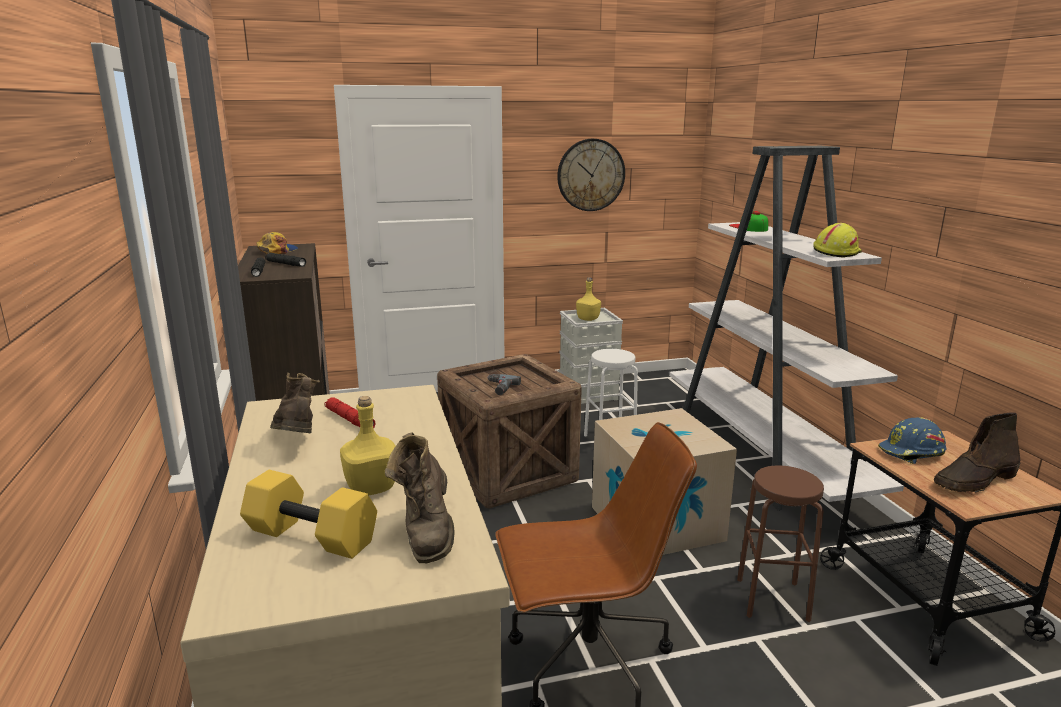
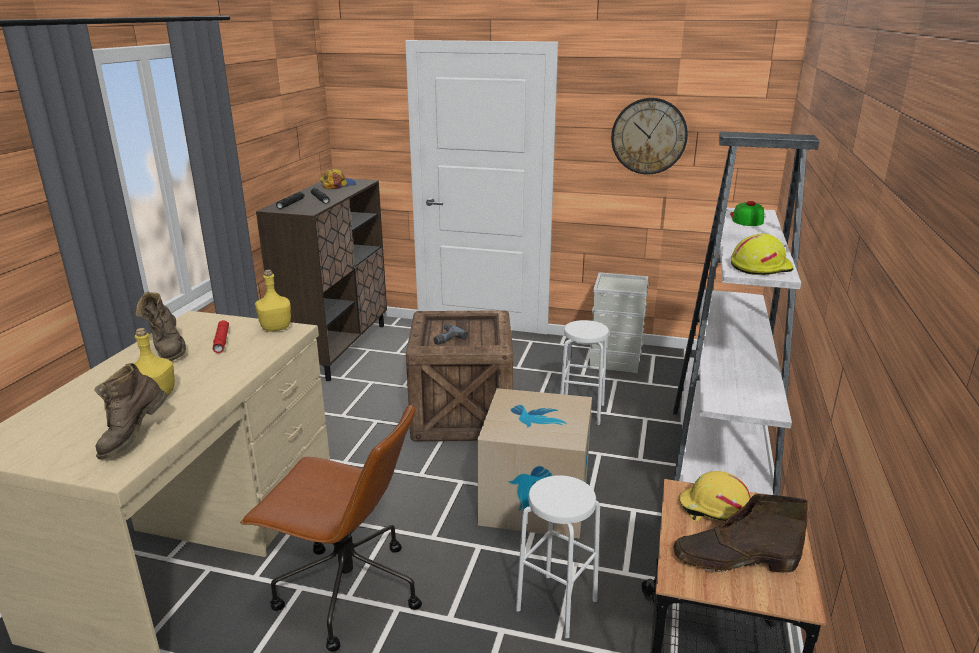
camera: 30 degrees right, 5 degrees up
yellow dumbbell [240,470,377,559] -> none
brown boot [270,373,320,433] -> brown boot turned 150 degrees clockwise [135,291,186,361]
yellow bottle [576,278,601,321] -> yellow bottle moved to [255,270,291,332]
brown stool [737,465,824,622] -> white stool [516,475,600,638]
blue hard hat [878,417,946,464] -> yellow hard hat [678,471,751,521]

